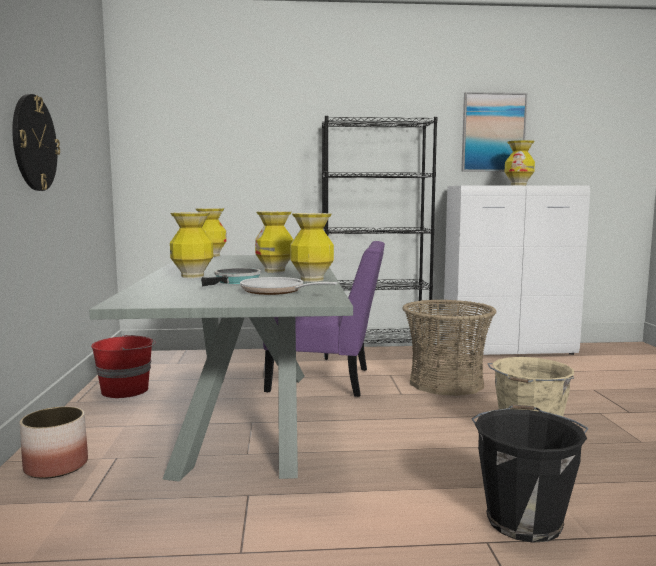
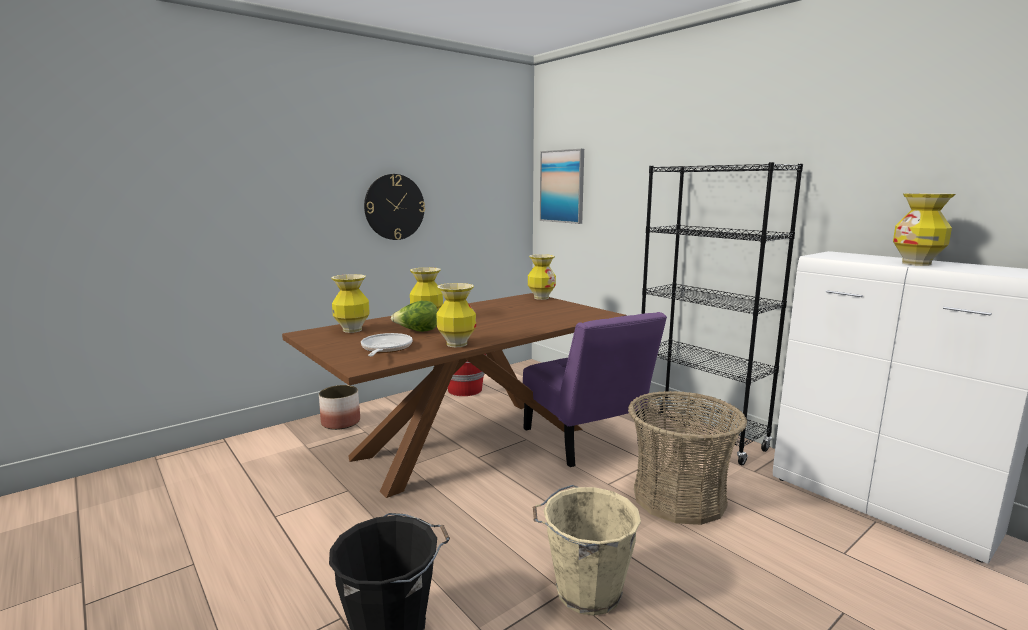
camera: 55 degrees right, 5 degrees up
grey dining table [89,255,353,482] -> brown dining table [282,293,627,498]
frying pan [201,268,261,286] -> lettuce [391,301,438,332]
vase [255,211,294,273] -> vase moved to [332,274,370,333]
picture [461,92,527,172] -> picture moved to [540,149,584,224]

